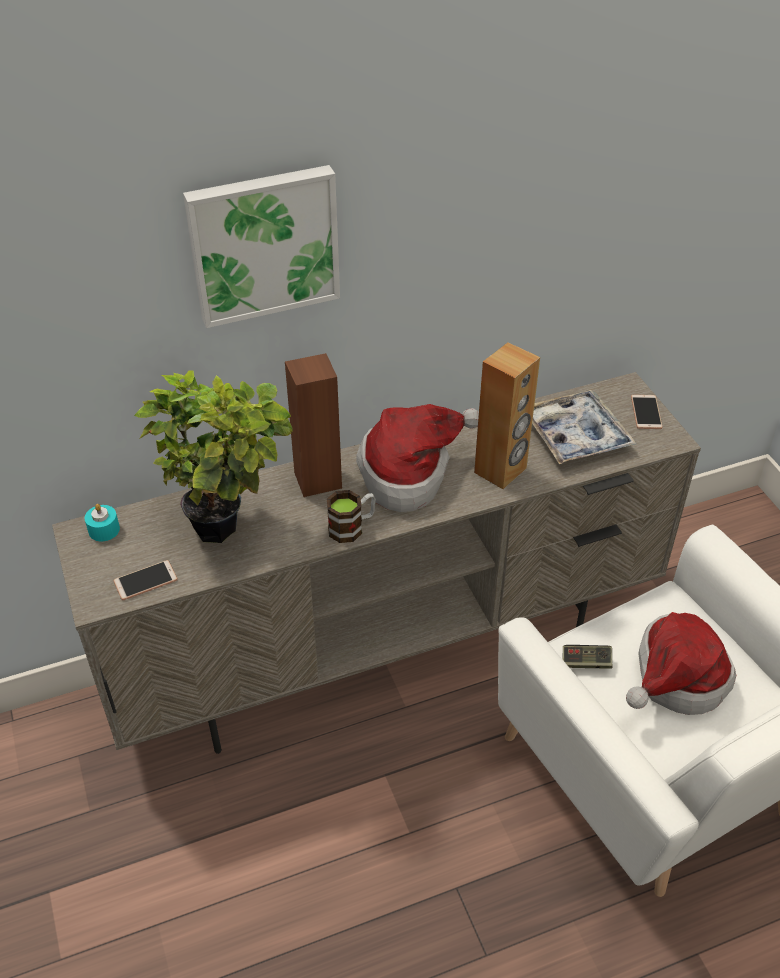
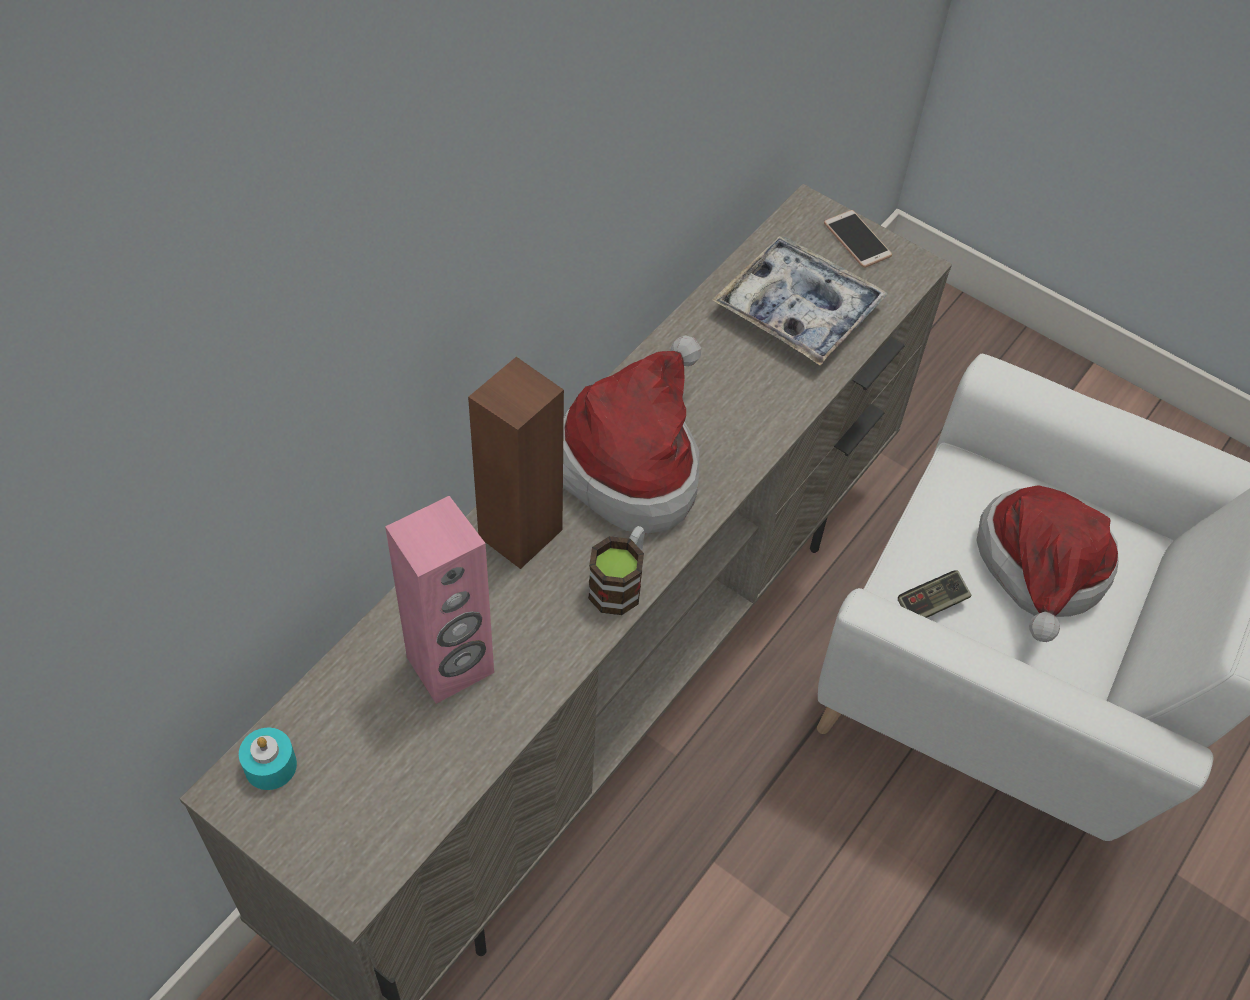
camera: 35 degrees left, 10 degrees up
phone [114,560,178,600] -> none
potted plant [134,370,293,543] -> pink speaker [385,496,494,704]
picture [183,165,340,328] -> none
brown speaker [474,342,540,489] -> none

